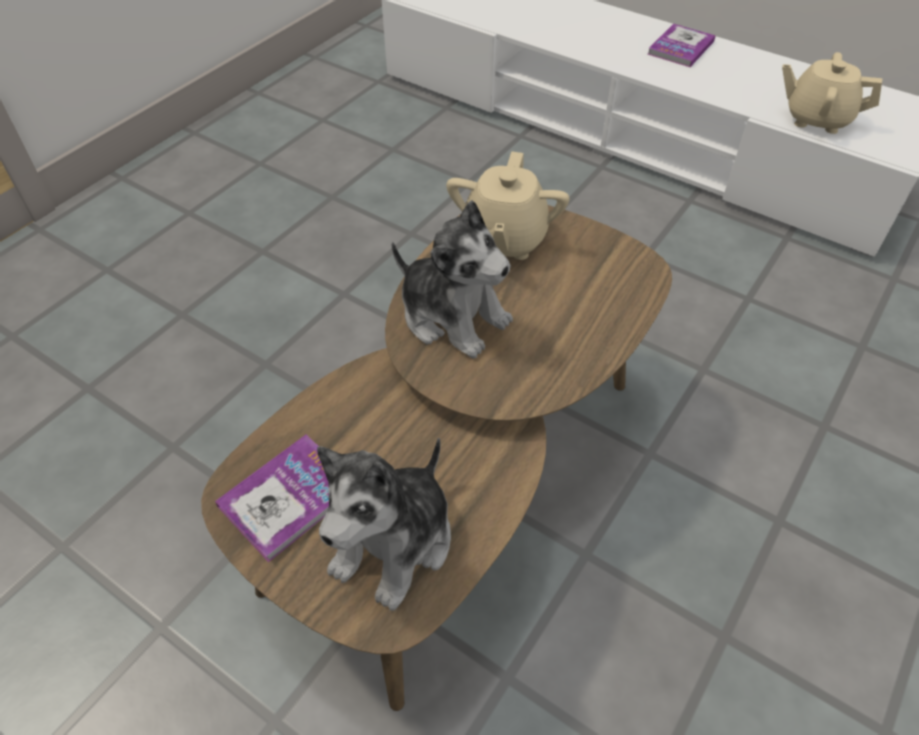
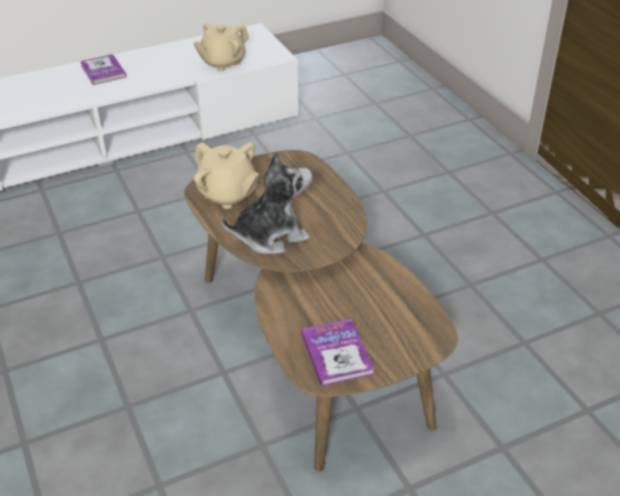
camera: 60 degrees left, 10 degrees down
plush toy [317,438,451,611] -> none

